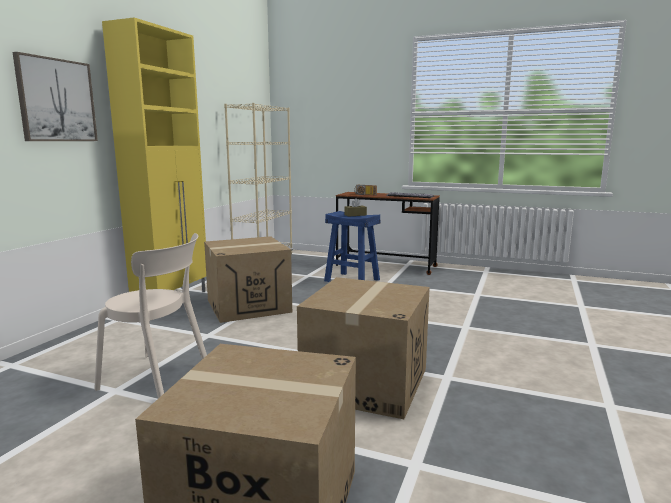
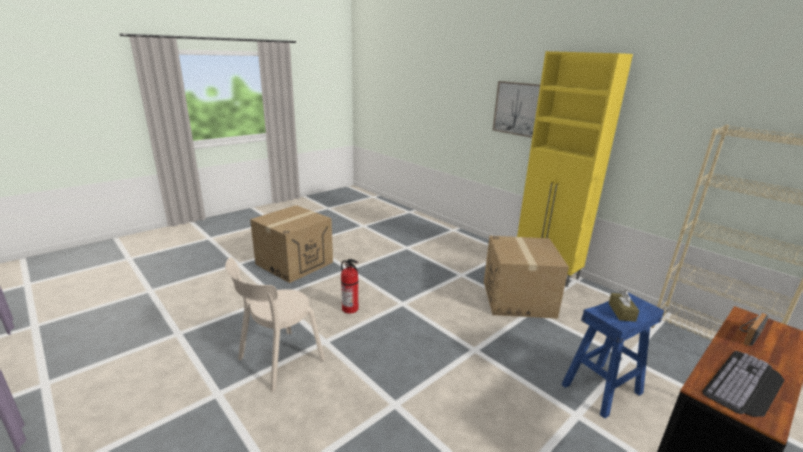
camera: 115 degrees right, 10 degrees up
beige chair [94,233,207,398] -> beige chair moved to [225,257,325,392]
cardboard box [297,277,430,419] -> fire extinguisher [341,259,358,314]

